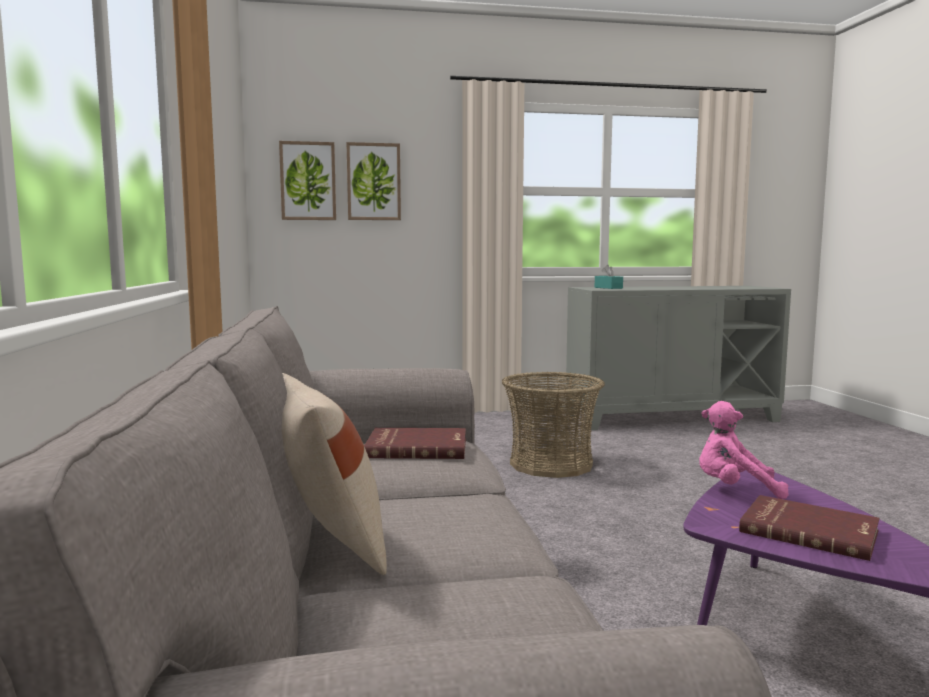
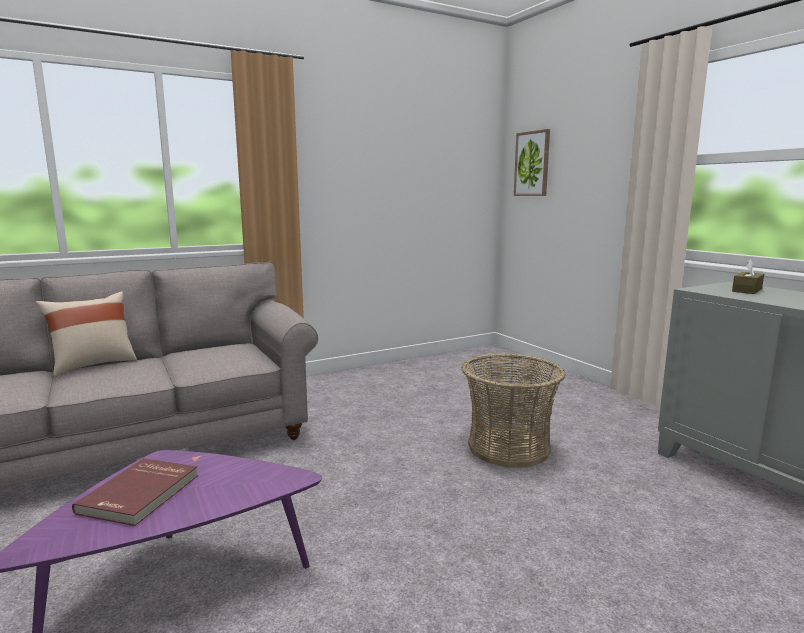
camera: 70 degrees right, 5 degrees up
picture [346,142,401,220] -> none
red book [364,428,466,459] -> none
turquoise tissue box [595,265,623,289] -> brown tissue box [732,259,764,294]
pink plush toy [699,401,789,499] -> none

